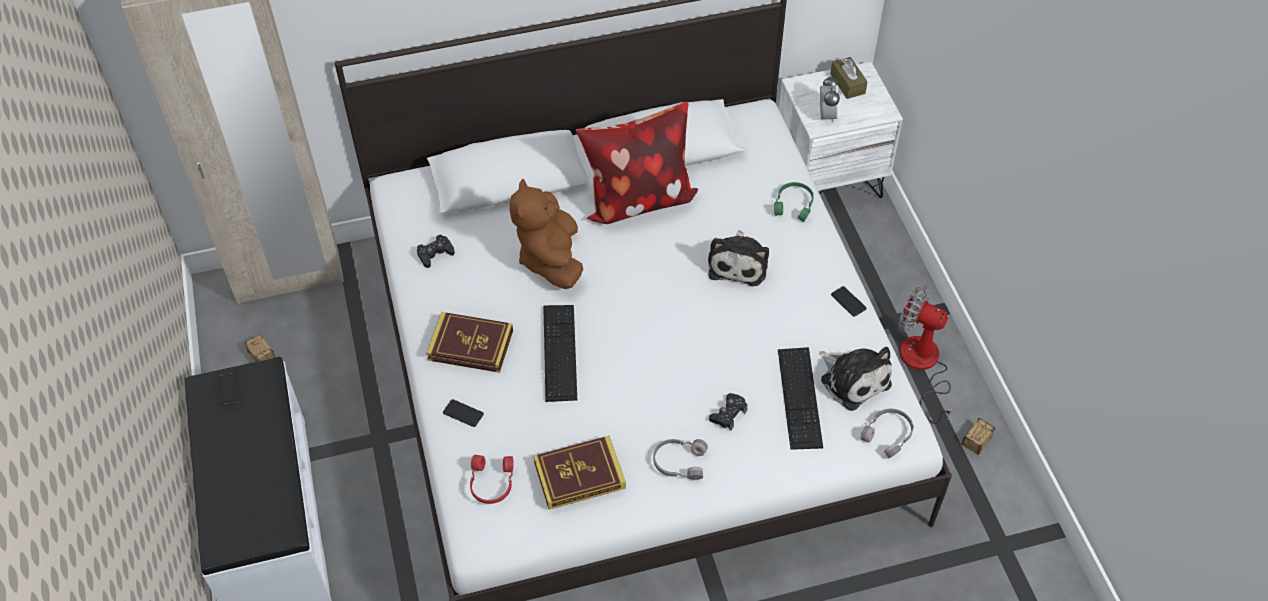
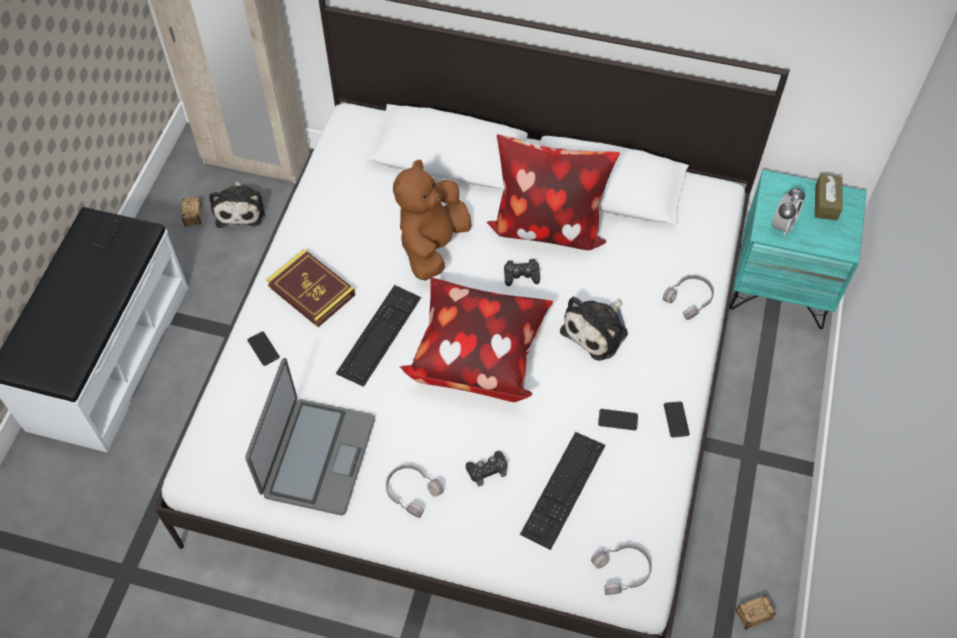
camera: 30 degrees right, 5 degrees up
black game controller [417,235,455,268] -> black game controller moved to [504,259,540,286]
red headphones [470,455,514,504] -> none
book [533,436,626,510] -> laptop [245,358,375,515]
green headphones [774,182,814,222] -> grey headphones [663,275,714,320]
white nightstand [778,62,903,198] -> turquoise nightstand [729,170,867,329]
plush toy [819,347,892,411] -> plush toy moved to [209,181,265,228]
fan [899,286,955,424] -> none
none -> pillow [400,278,553,402]
none -> phone [598,409,638,430]

